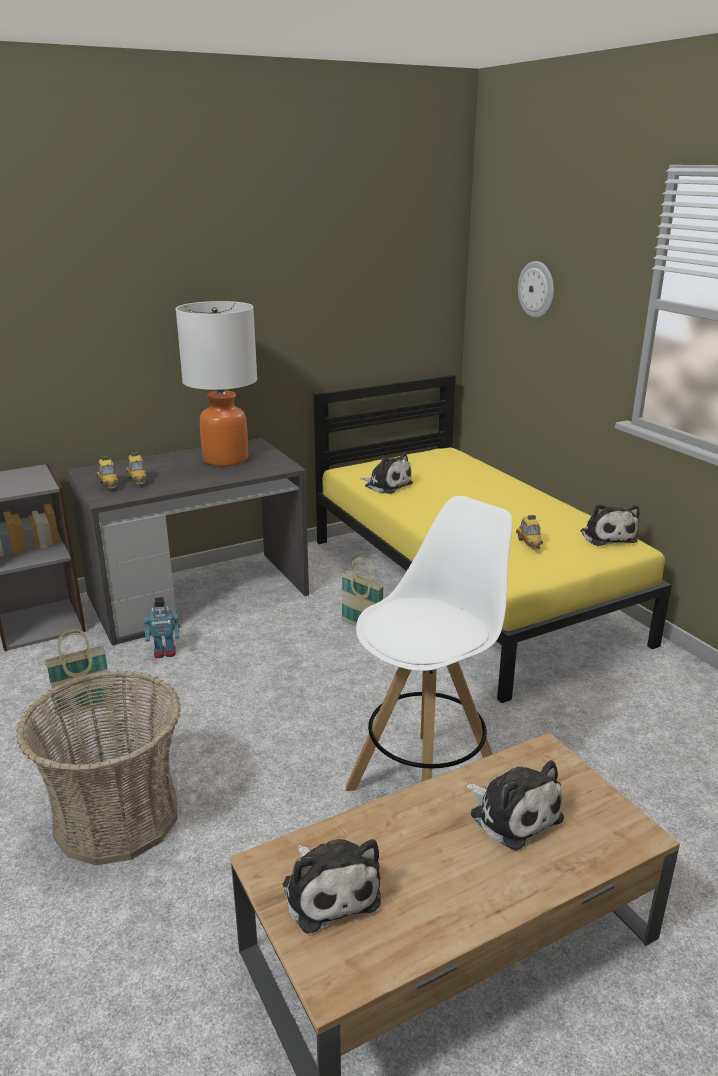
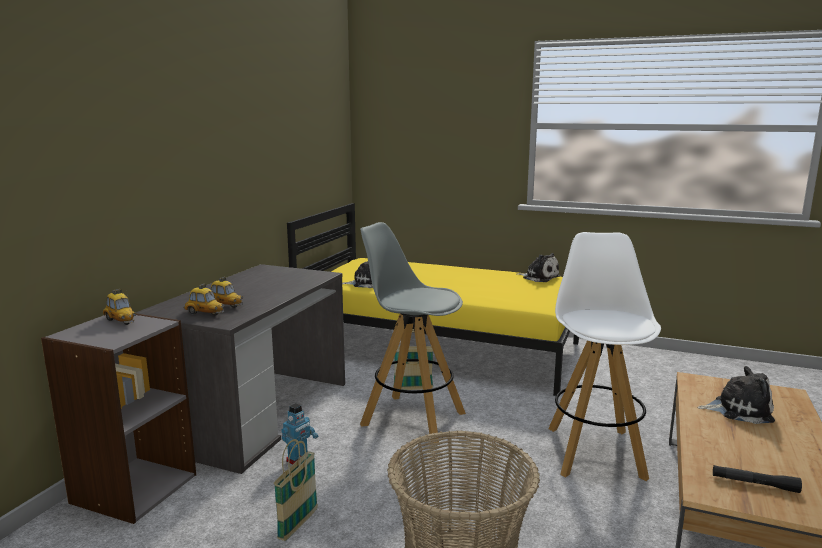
camera: 40 degrees left, 10 degrees down
table lamp [176,301,257,466] -> none
plush toy [283,839,381,934] -> black flashlight [713,465,802,493]
toy car [516,515,543,550] -> toy car moved to [103,289,136,325]
wall clock [518,261,554,318] -> none
none -> grey stool [360,222,466,443]

